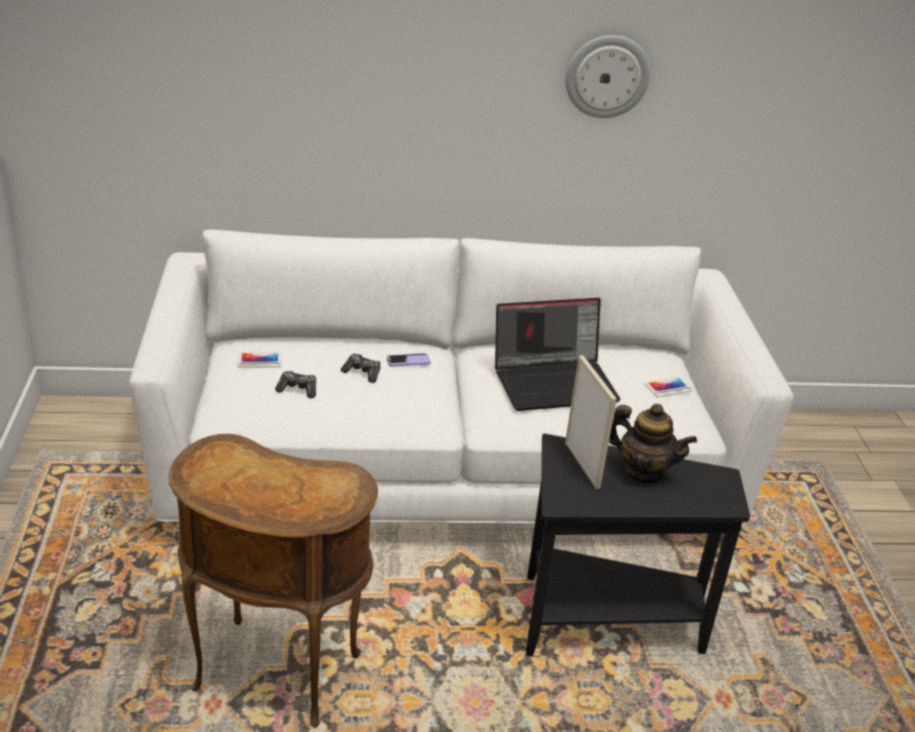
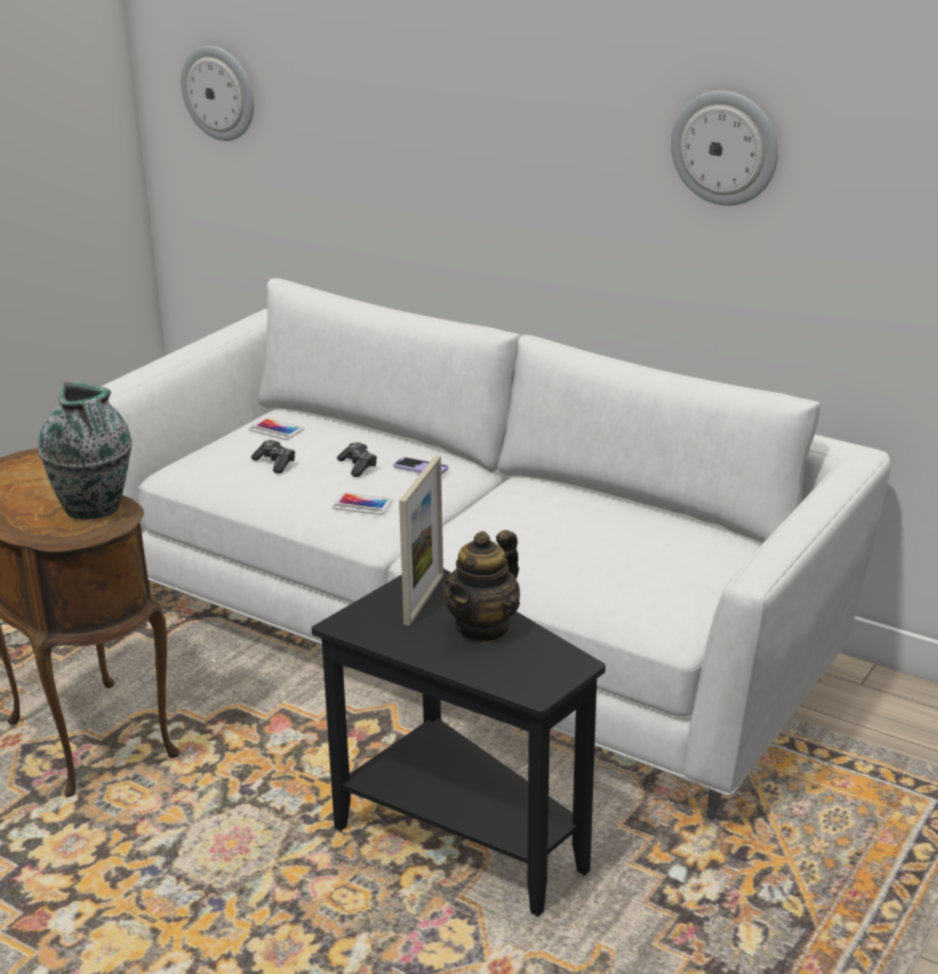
camera: 40 degrees right, 5 degrees down
laptop [495,298,620,411] -> none
teapot [609,404,697,483] -> teapot turned 60 degrees clockwise [443,530,520,643]
phone [644,376,692,397] -> phone moved to [332,492,393,515]
none -> vase [38,381,132,519]
none -> wall clock [181,46,254,141]

